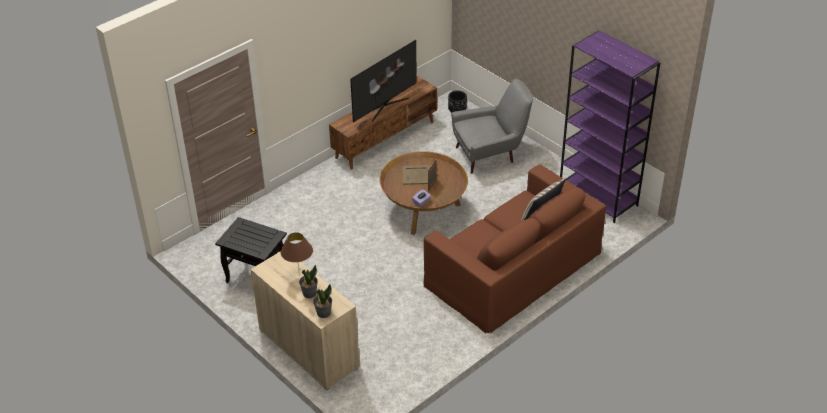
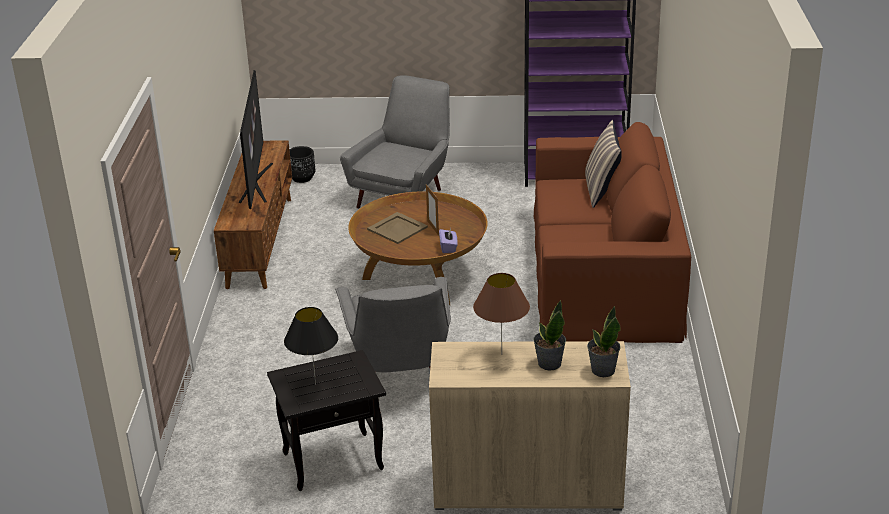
camera: 45 degrees left, 10 degrees down
none -> black table lamp [284,307,338,385]
none -> grey armchair [335,277,451,372]

